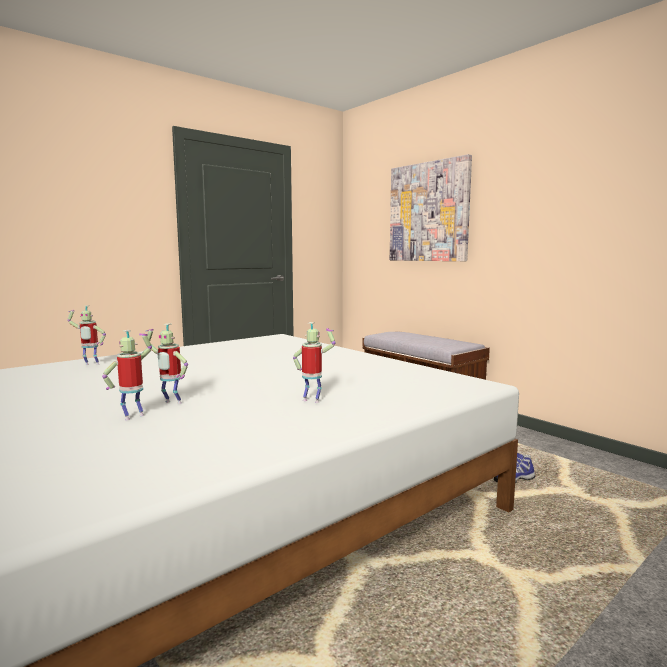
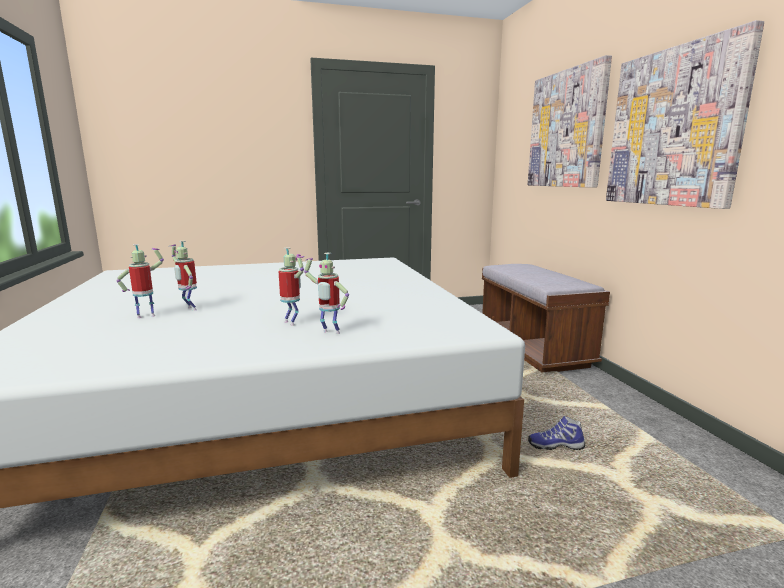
camera: 25 degrees right, 5 degrees up
toy robot [67,305,106,365] -> toy robot moved to [304,253,349,334]
none -> picture [606,20,764,209]

